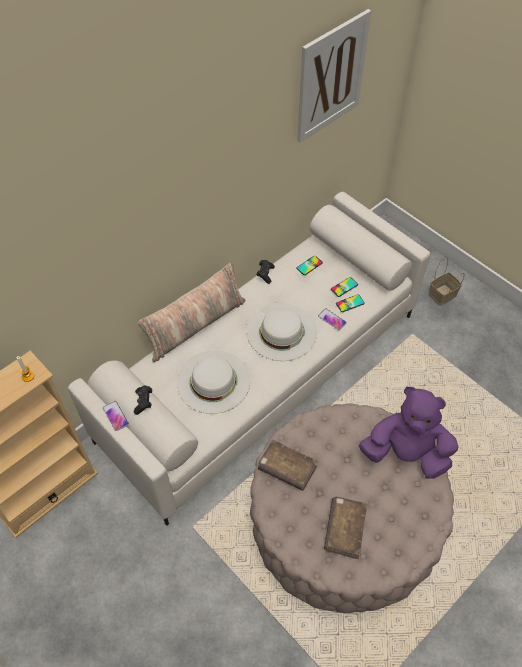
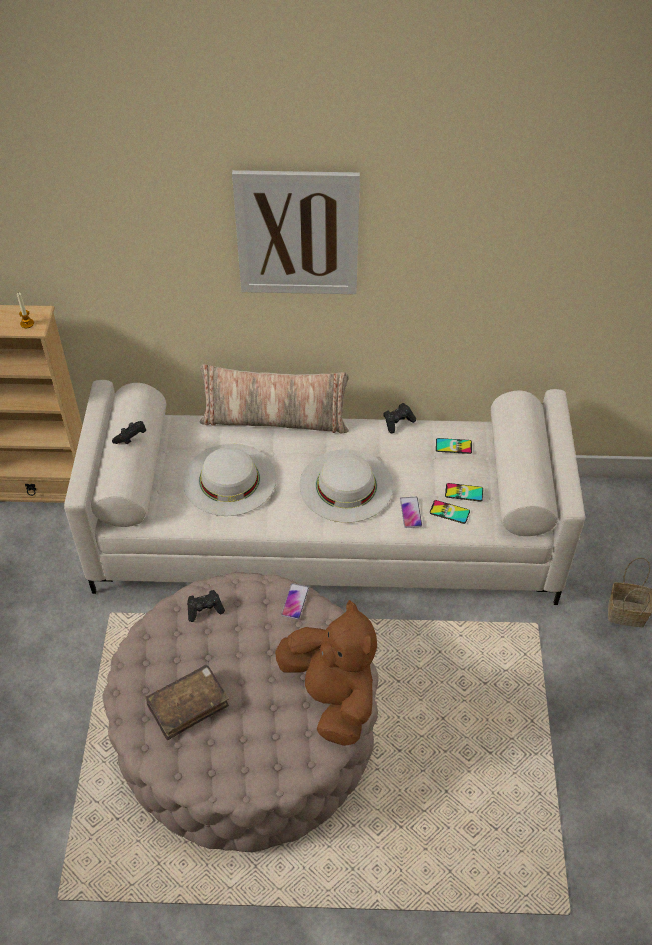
camera: 45 degrees right, 5 degrees down
phone [103,401,129,431] -> phone moved to [281,583,309,619]
brown book [258,439,318,491] -> black game controller [187,590,225,622]
picture [297,9,371,143] -> picture moved to [232,170,360,294]
purple plush toy [359,387,458,479] -> brown plush toy [275,600,377,746]

